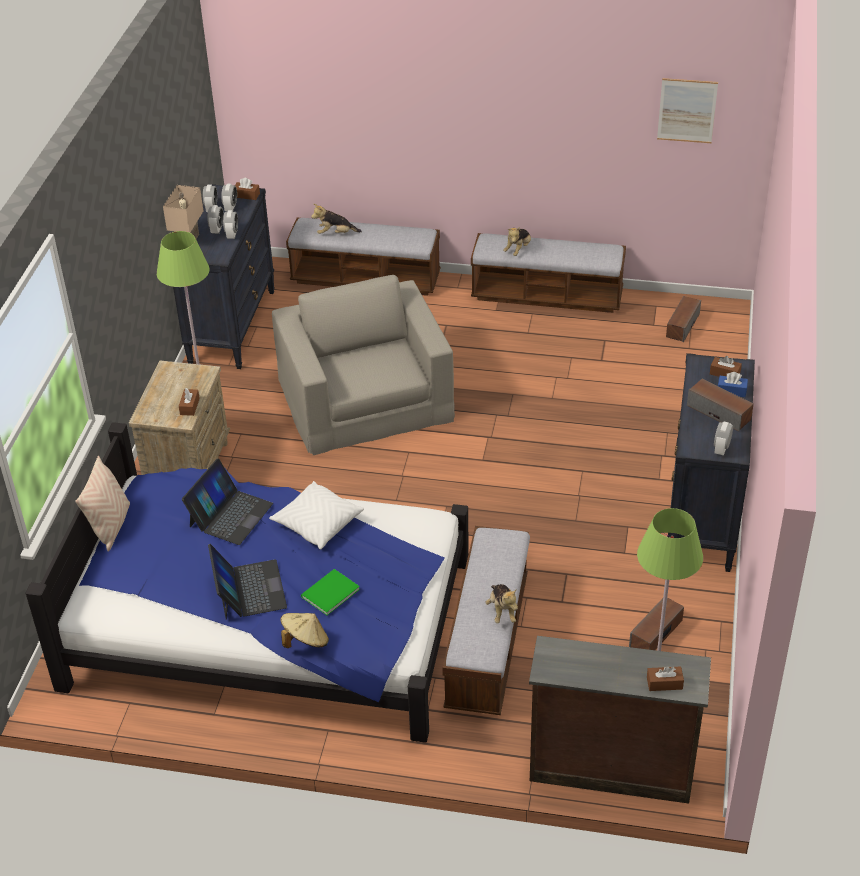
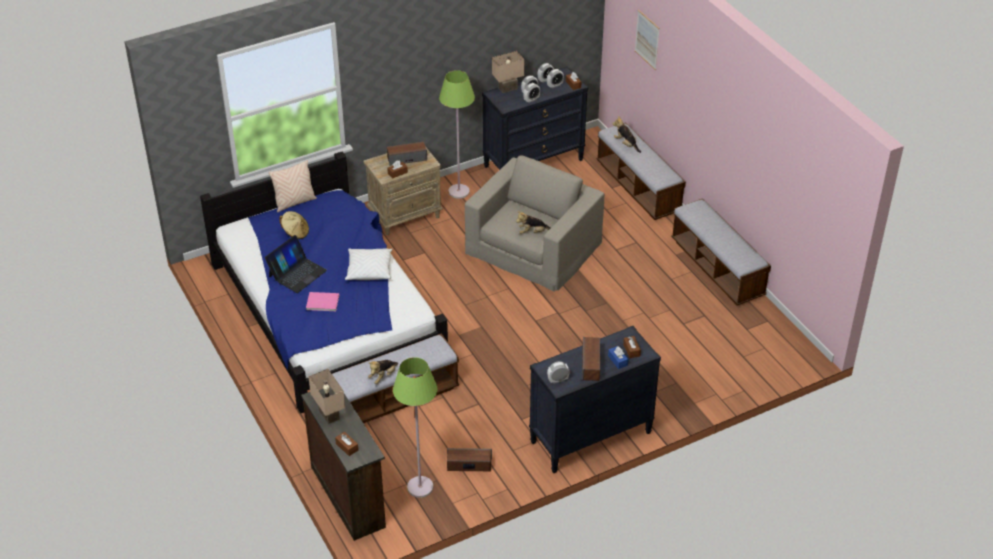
camera: 50 degrees right, 0 degrees up
laptop [182,459,273,545] -> none
beige hat [281,613,329,648] -> beige hat moved to [279,211,309,239]
green book [301,569,360,615] -> pink book [306,292,339,311]
plush toy [503,227,531,256] -> plush toy moved to [516,211,551,234]
picture [657,78,718,143] -> picture moved to [635,10,660,70]
speaker [666,296,701,342] -> speaker moved to [387,142,427,166]
none -> beige table lamp [308,369,345,424]

